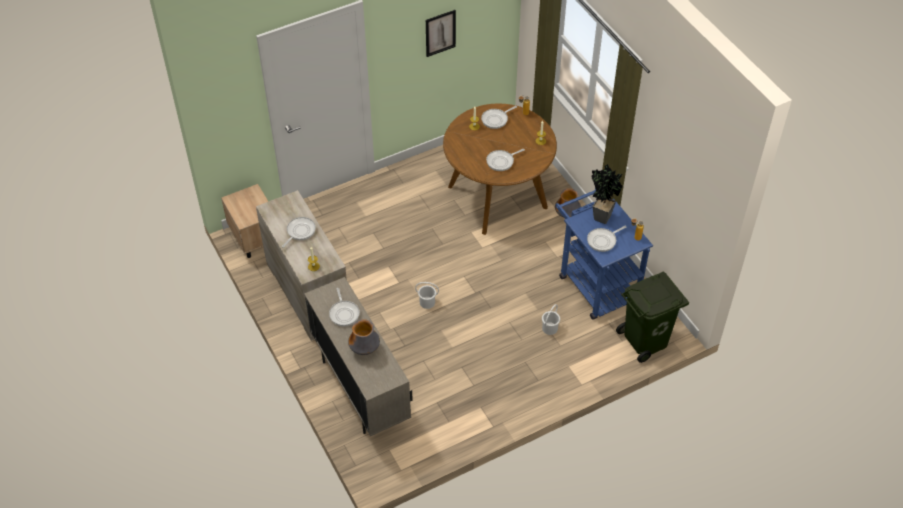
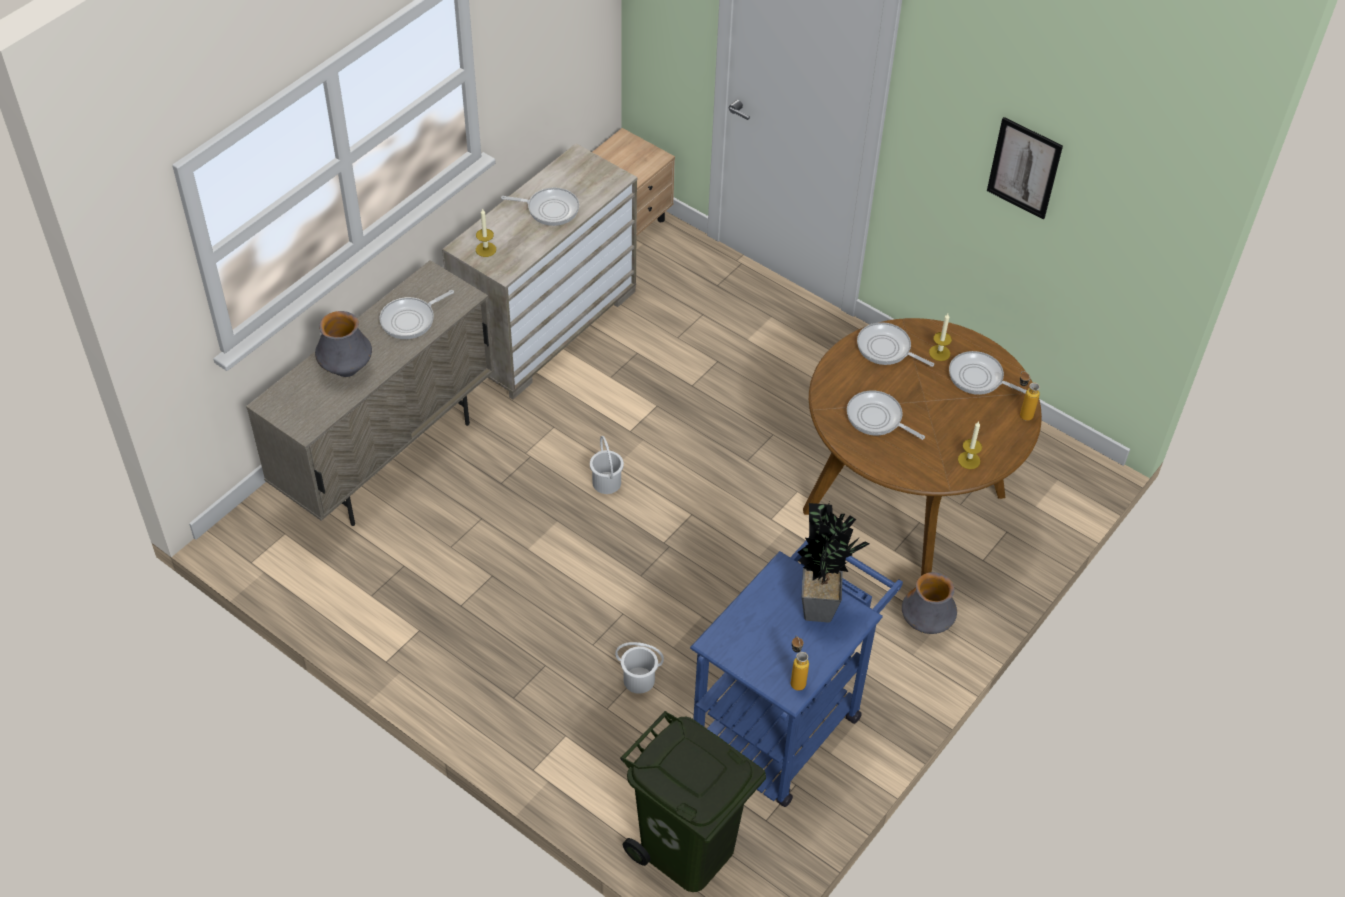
camera: 65 degrees right, 0 degrees up
frying pan [587,226,626,252] -> frying pan moved to [857,322,934,367]

